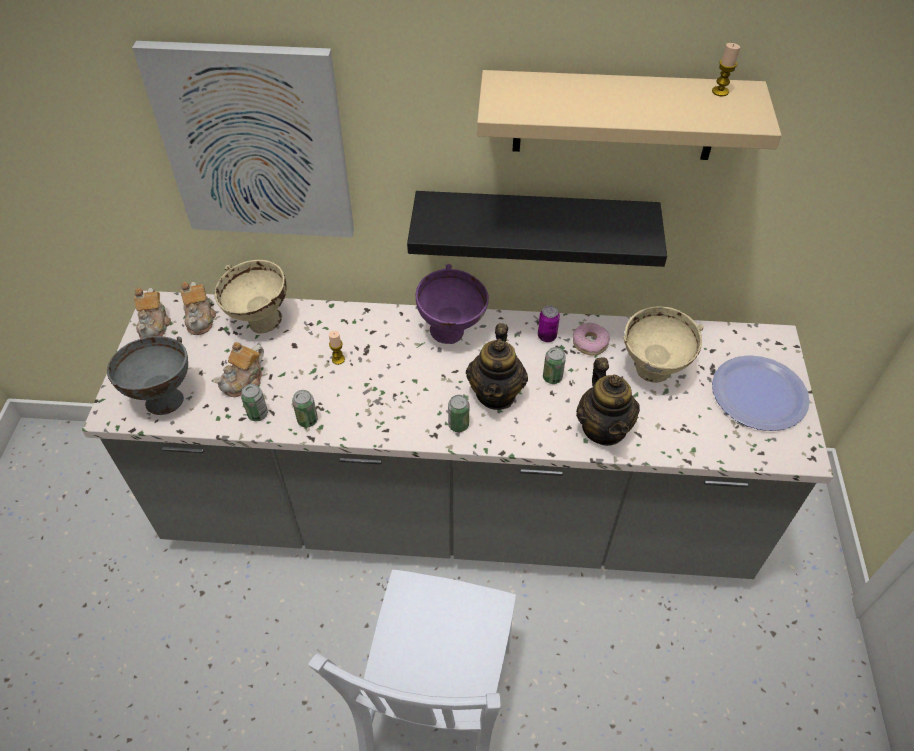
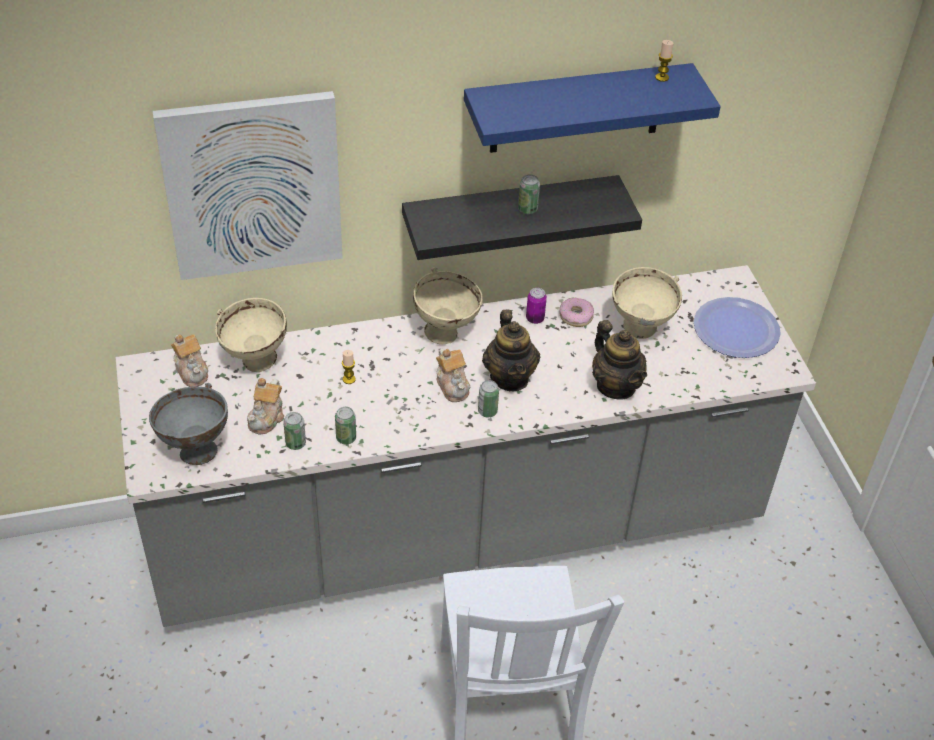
camera: 20 degrees left, 5 degrees down
teapot [134,288,171,339] -> teapot moved to [436,349,470,402]
purple bowl [416,264,489,344] -> beige bowl [413,267,483,344]
beige shelf [477,70,781,160] -> blue shelf [464,63,721,153]
can [543,347,566,384] -> can moved to [518,174,540,214]

